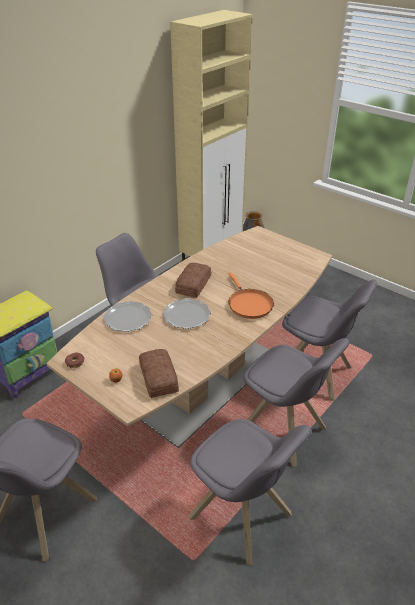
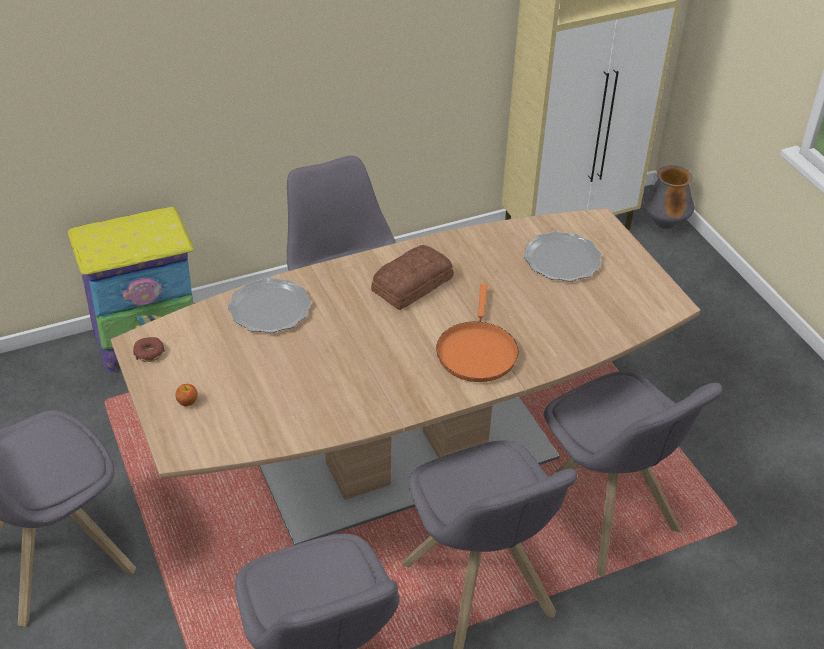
camera: 25 degrees right, 5 degrees up
bread [139,349,179,398] -> none
plate [163,298,211,329] -> plate moved to [524,231,601,281]

